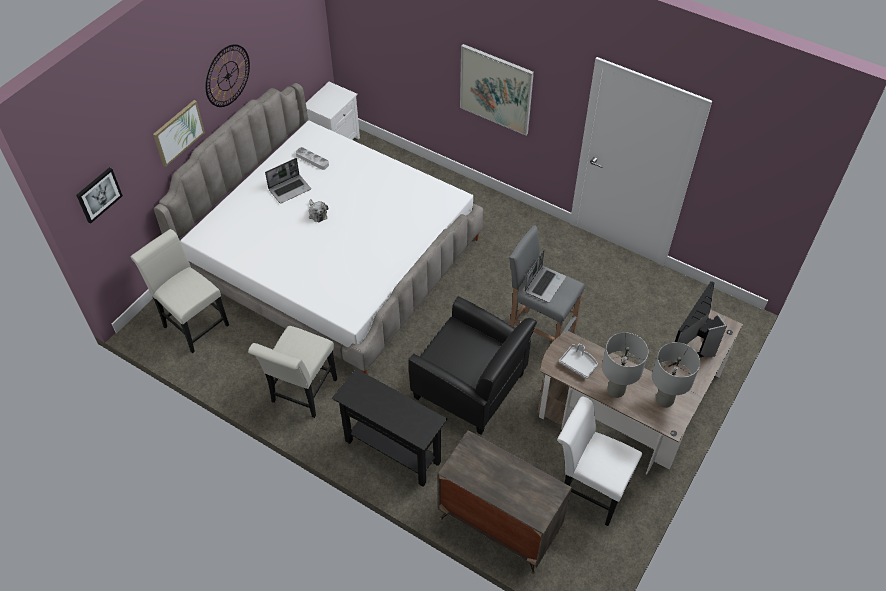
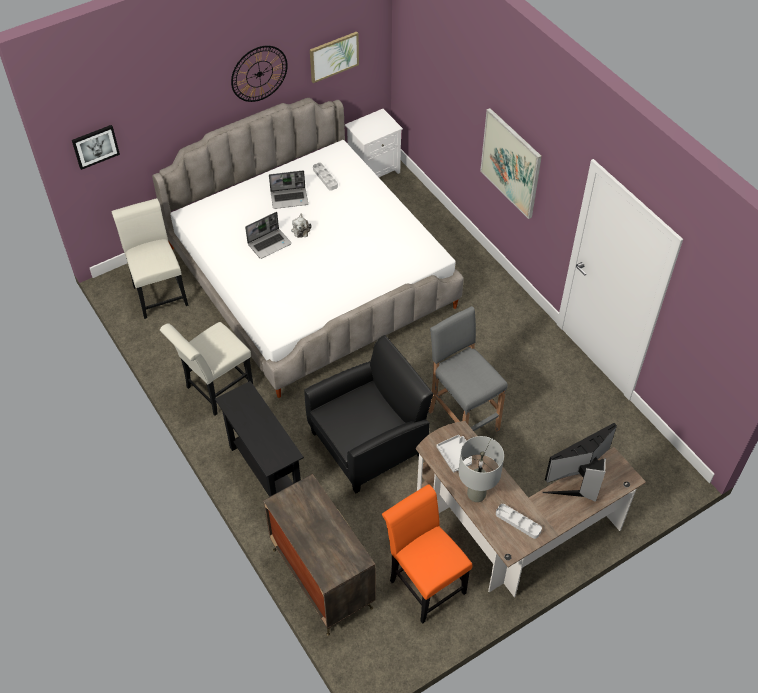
camera: 25 degrees right, 0 degrees up
picture [153,100,205,167] -> picture moved to [310,32,359,83]
black armchair [409,296,537,434] -> black armchair turned 90 degrees counterclockwise [304,335,434,493]
laptop [525,249,566,303] -> laptop moved to [245,212,292,259]
white chair [557,397,642,526] -> orange chair [382,484,473,624]
grey table lamp [652,342,700,408] -> grey tray [496,504,542,539]

